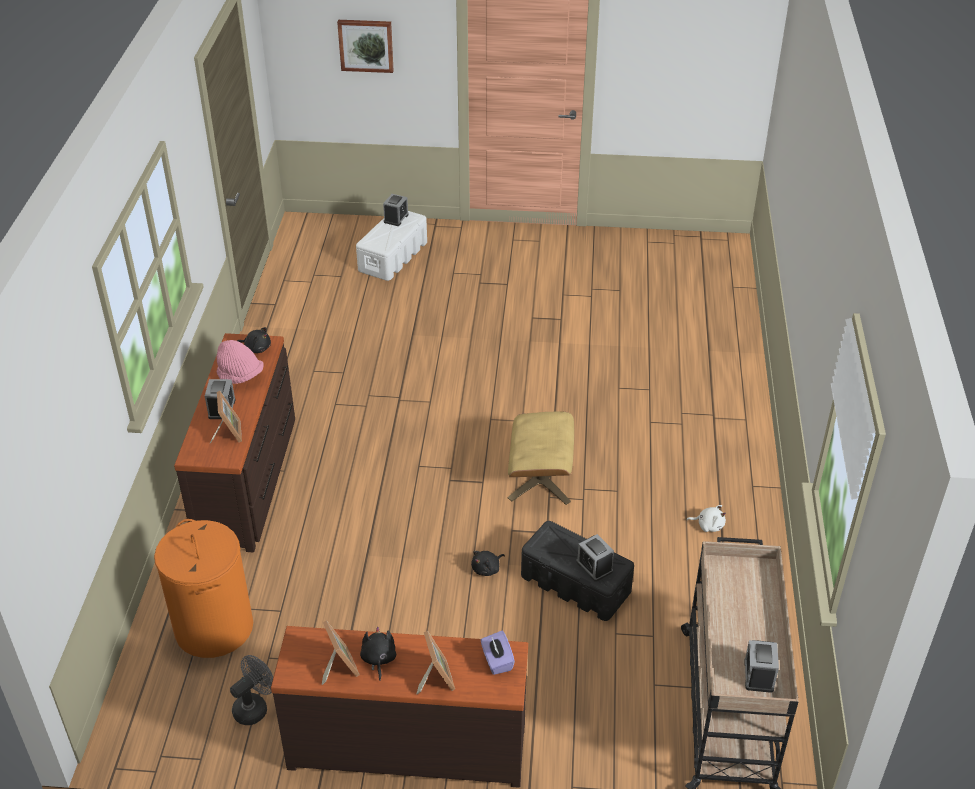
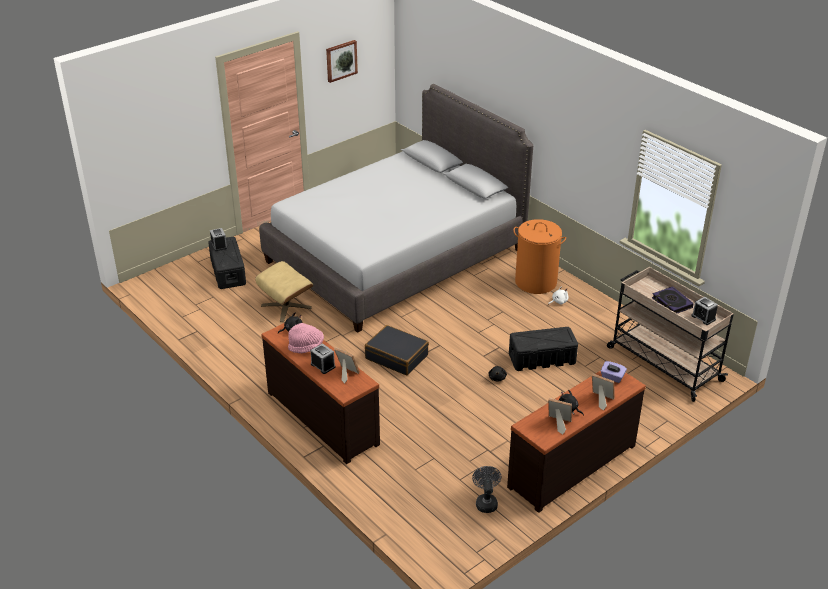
camera: 45 degrees left, 5 degrees down
orange laundry basket [154,519,253,658] -> orange laundry basket moved to [513,219,566,294]
picture [337,20,394,73] -> picture moved to [326,40,358,83]
white storage box [356,211,427,281] -> black storage box [208,237,246,289]
beige ottoman [508,412,574,505] -> beige ottoman moved to [255,261,313,322]
alarm clock [576,534,614,582] -> none
none -> grey bed [259,84,533,333]
none -> black suitcase [365,325,429,376]
none -> book [652,286,694,313]

